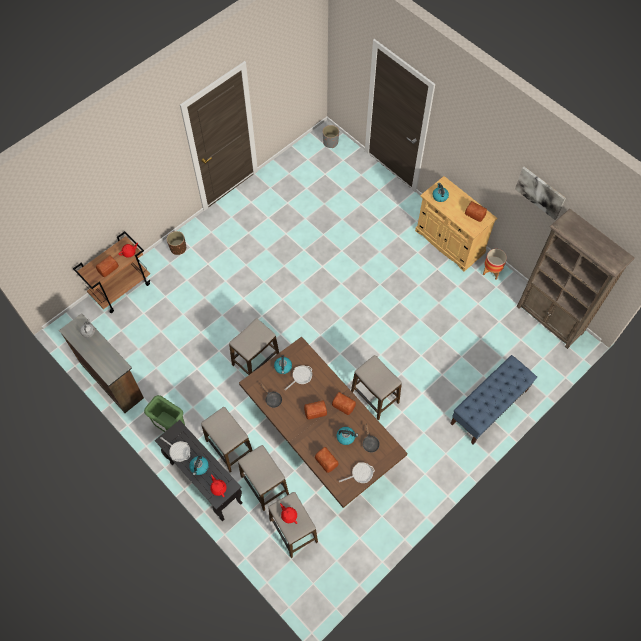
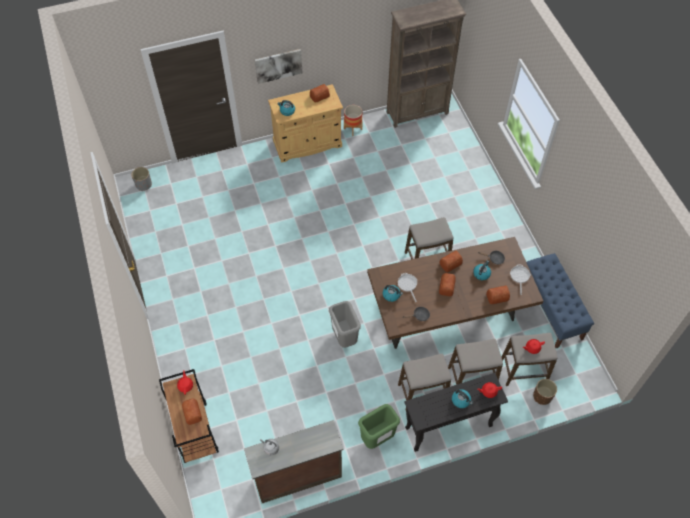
camera: 65 degrees left, 5 degrees down
frying pan [161,437,190,462] -> none
brown planter [167,231,186,255] -> brown planter moved to [533,379,557,405]
stool [229,318,279,375] -> grey trash can [329,301,361,348]
blue bench [450,355,537,445] -> blue bench moved to [526,253,594,348]
picture [515,167,566,220] -> picture moved to [255,49,303,84]

